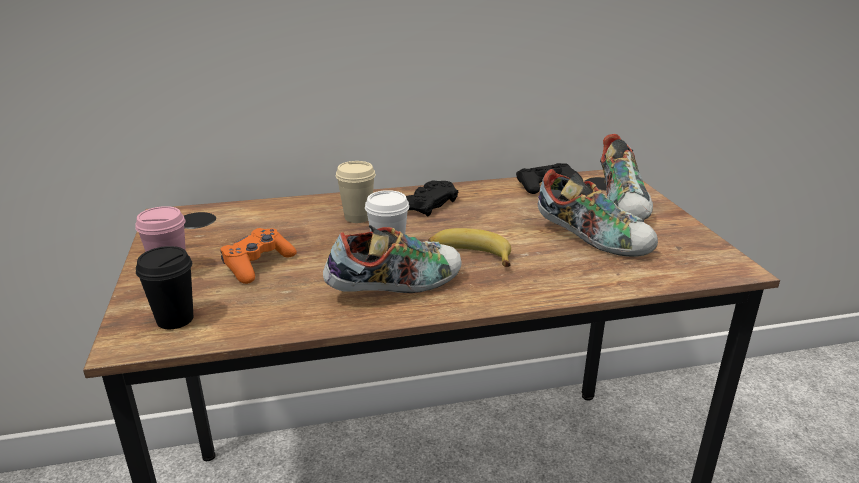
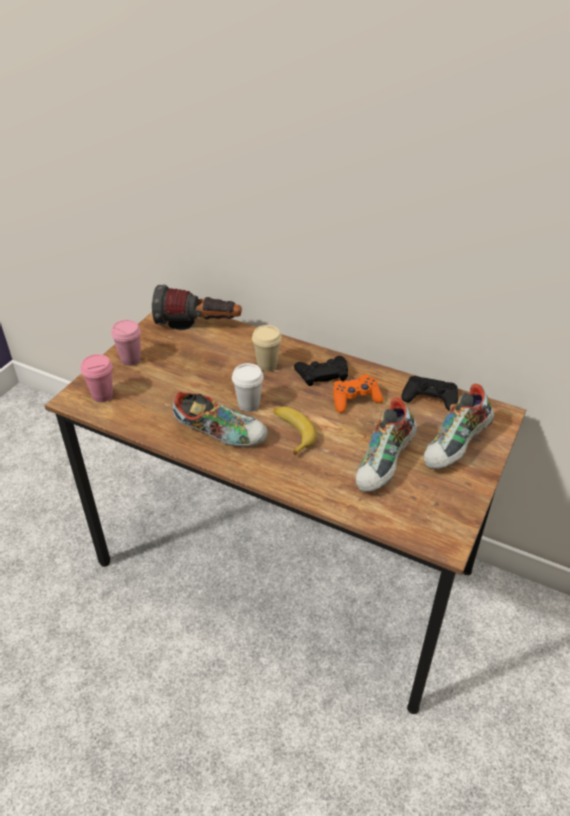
camera: 40 degrees right, 15 degrees up
black cup [136,246,193,329] -> pink cup [81,354,113,402]
orange game controller [220,228,297,284] -> orange game controller moved to [333,374,383,413]
shoe [538,169,658,257] -> shoe turned 45 degrees clockwise [355,398,417,492]
none -> flashlight [152,285,242,325]

